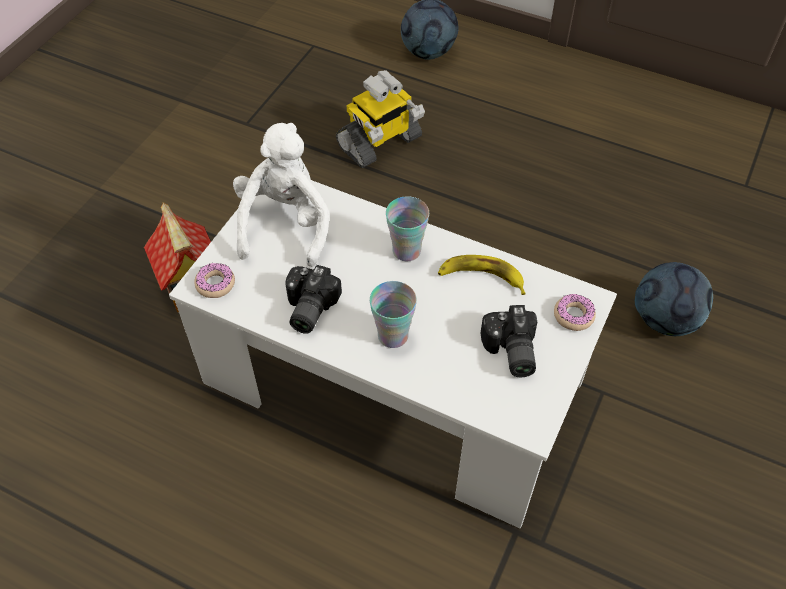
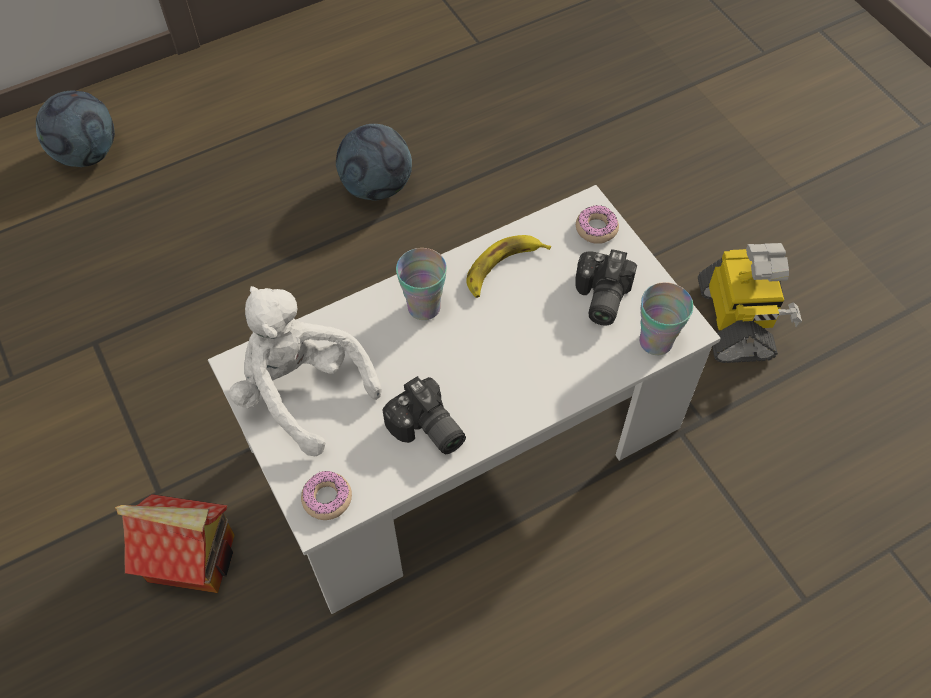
camera: 55 degrees left, 5 degrees up
toy robot [336,70,425,168] -> toy robot moved to [698,243,802,363]
cup [370,281,417,348] -> cup moved to [639,282,693,355]
camera [481,305,537,377] -> camera turned 75 degrees clockwise [575,249,637,325]
football [635,262,713,336] -> football moved to [336,124,412,201]

